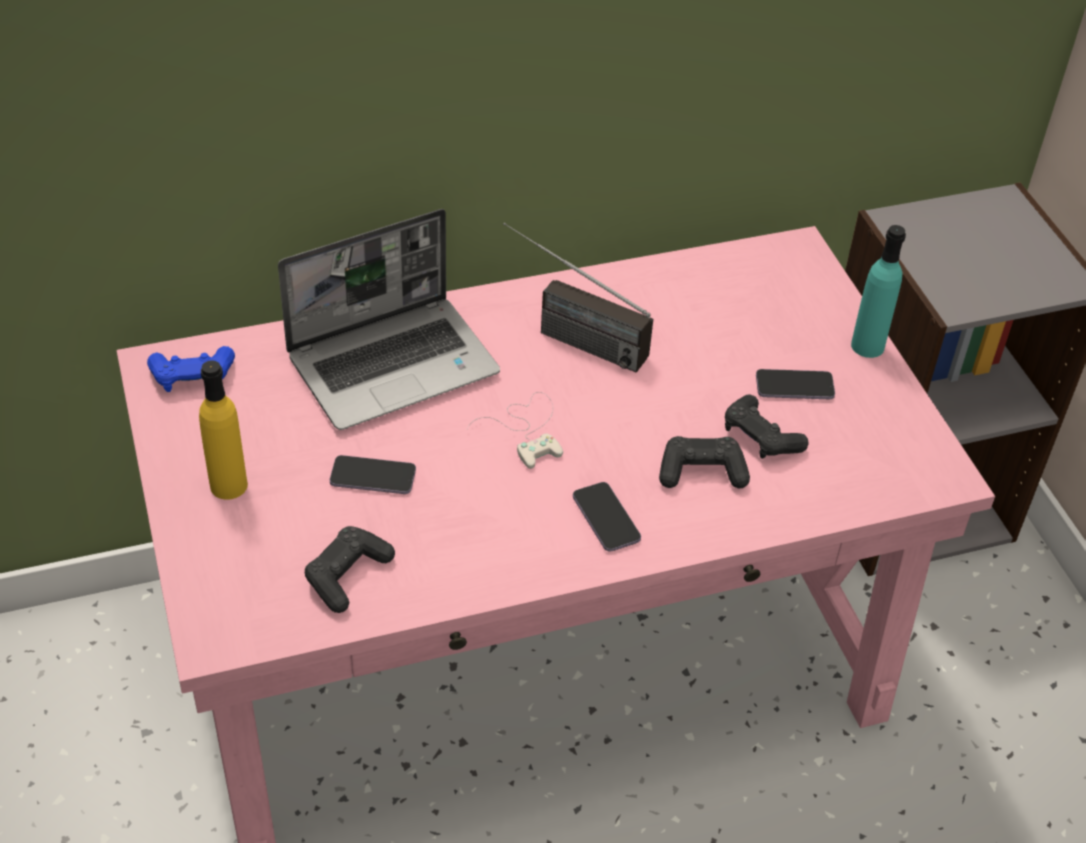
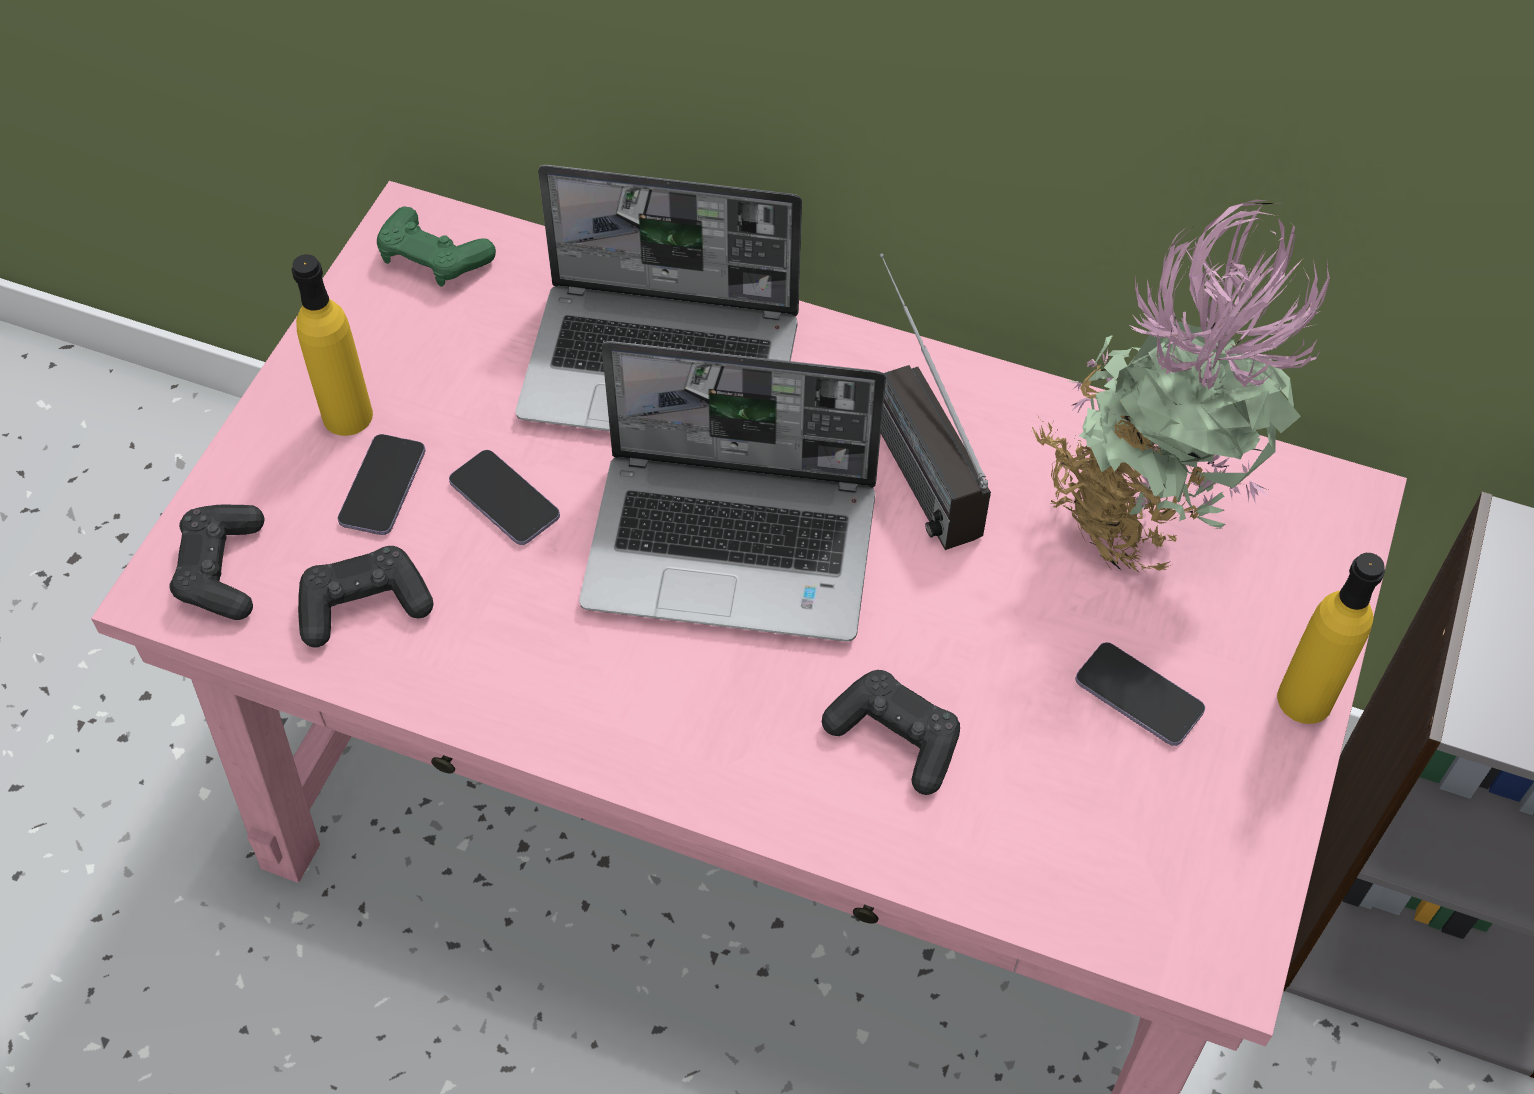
camera: 40 degrees right, 10 degrees up
blue game controller [147,346,235,392] -> green game controller [377,207,496,287]
white game controller [467,392,563,469] -> laptop [579,341,886,642]
phone [573,482,641,552] -> phone moved to [338,434,425,535]
black game controller [725,395,809,459] -> black game controller moved to [169,505,264,620]
turquoise bottle [851,225,906,358] -> yellow bottle [1277,553,1385,724]
none -> potted plant [1026,198,1330,573]

